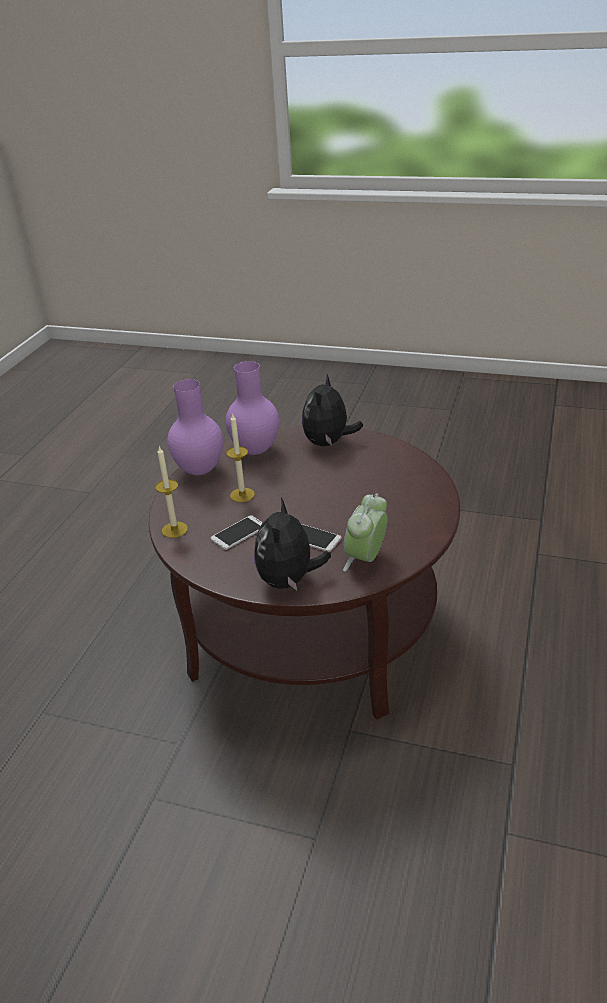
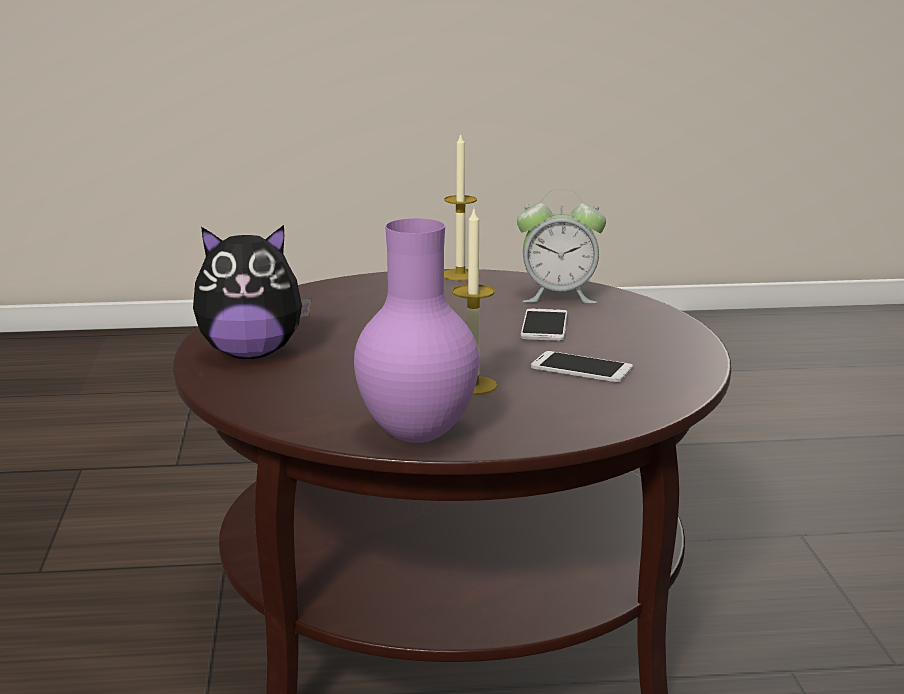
camera: 115 degrees left, 15 degrees down
candle [155,446,188,538] -> candle moved to [444,133,477,281]
purple vase [226,361,279,455] -> none
plush toy [254,498,331,590] -> none

